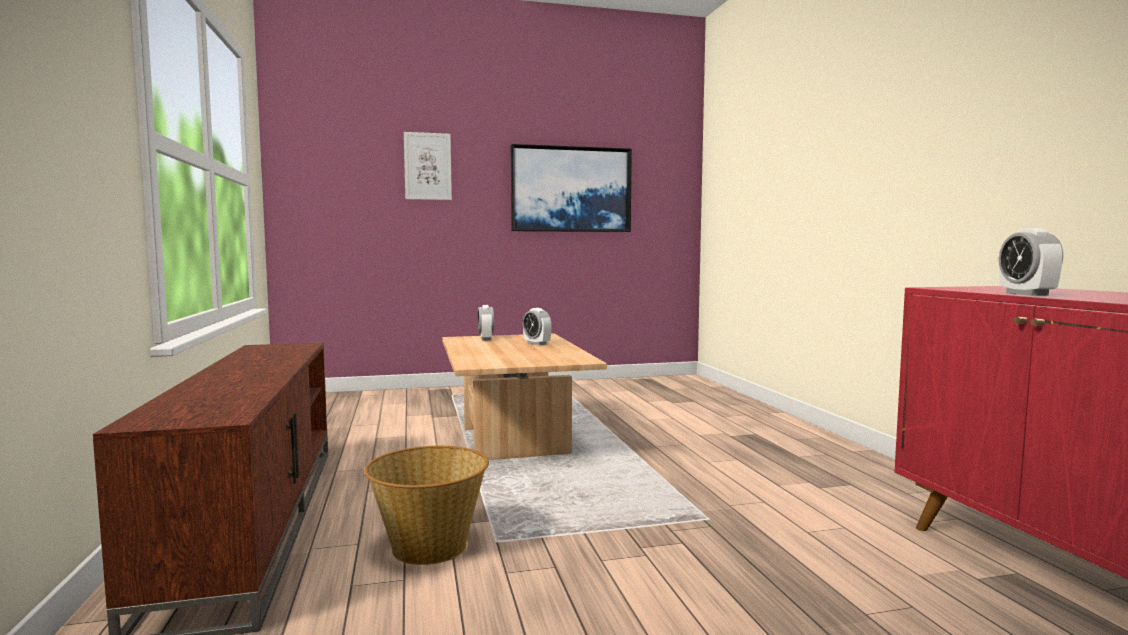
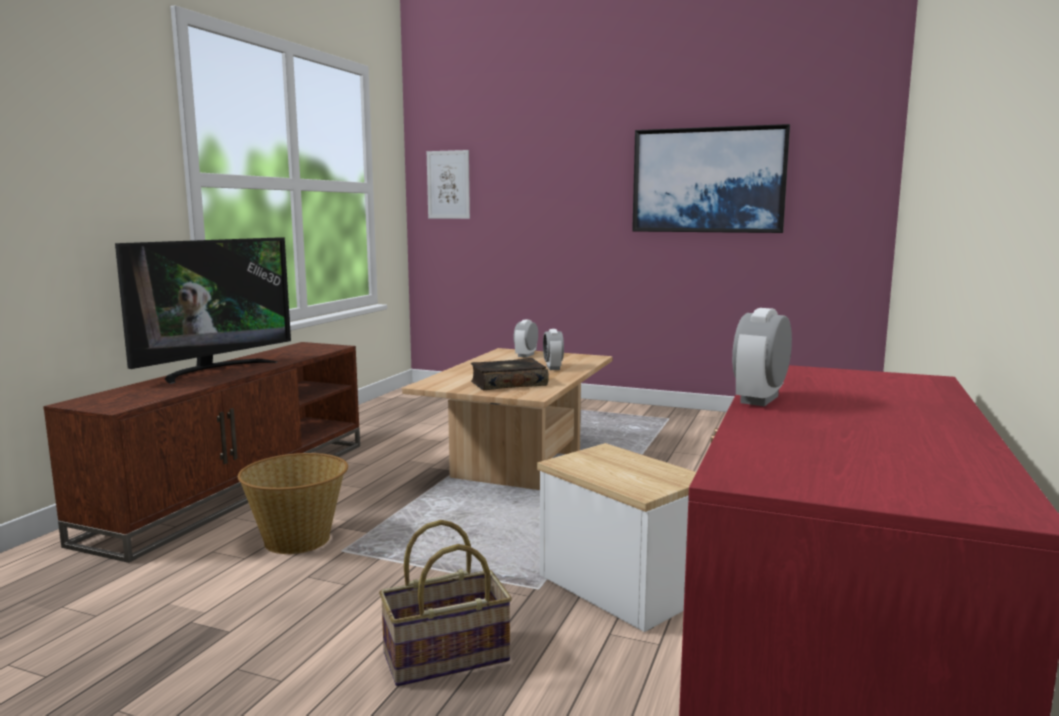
camera: 35 degrees right, 5 degrees up
picture [404,132,452,200] -> picture moved to [427,150,470,219]
none -> television [115,237,291,384]
none -> basket [379,520,512,687]
none -> book [471,358,549,390]
none -> side table [537,443,696,632]

